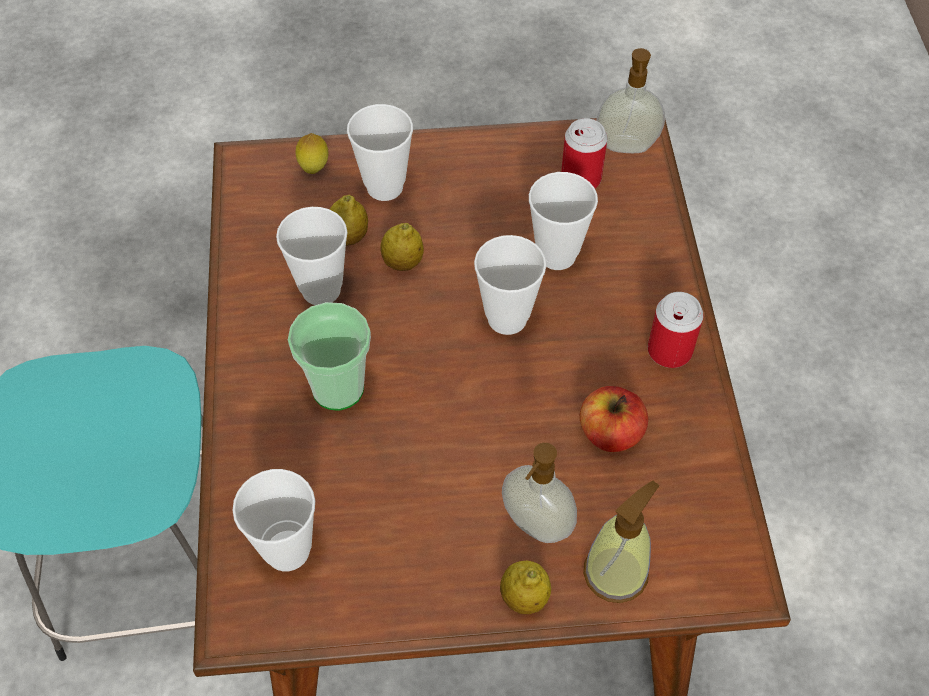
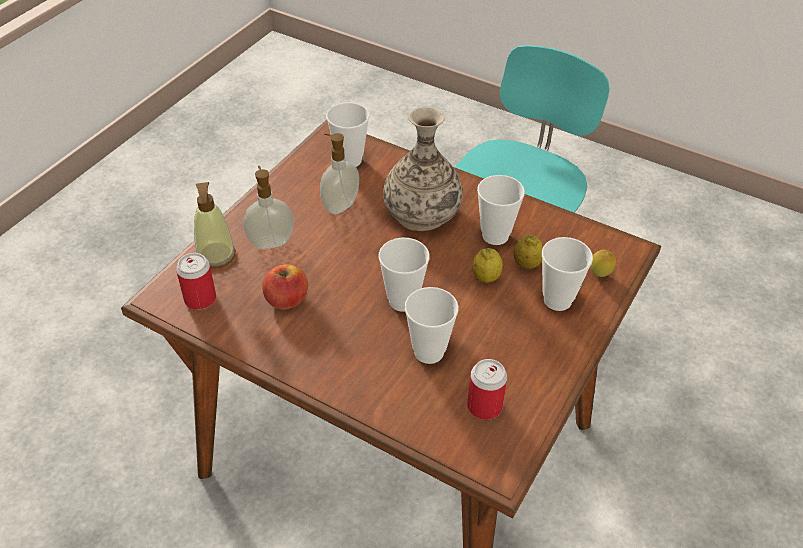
camera: 125 degrees right, 10 degrees down
cup [288,302,371,411] -> vase [383,106,463,231]
lemon [500,561,551,614] -> none
soap dispenser [596,48,665,153] -> soap dispenser moved to [320,133,359,214]
can [648,292,704,368] -> can moved to [176,253,216,310]

